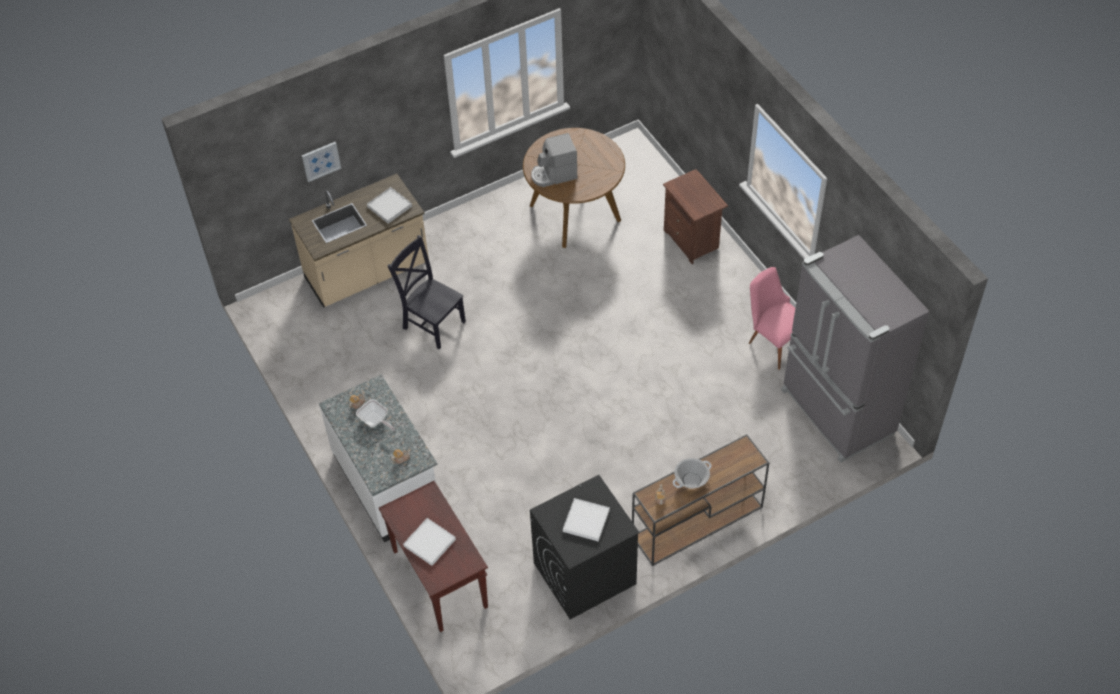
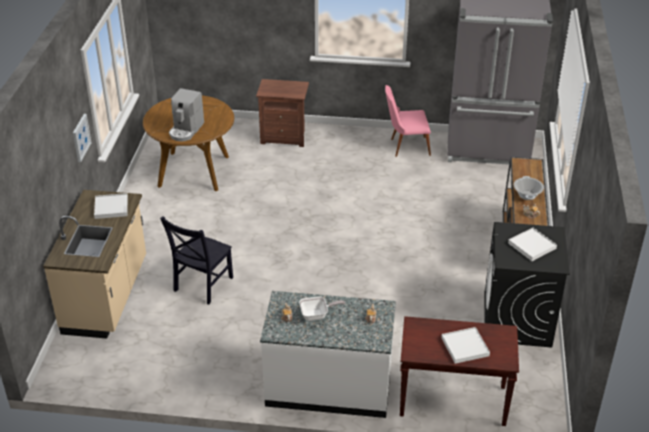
camera: 55 degrees left, 15 degrees down
picture [302,142,341,182] -> picture moved to [73,114,92,162]
black chair [388,235,466,349] -> black chair turned 45 degrees counterclockwise [160,216,233,305]

